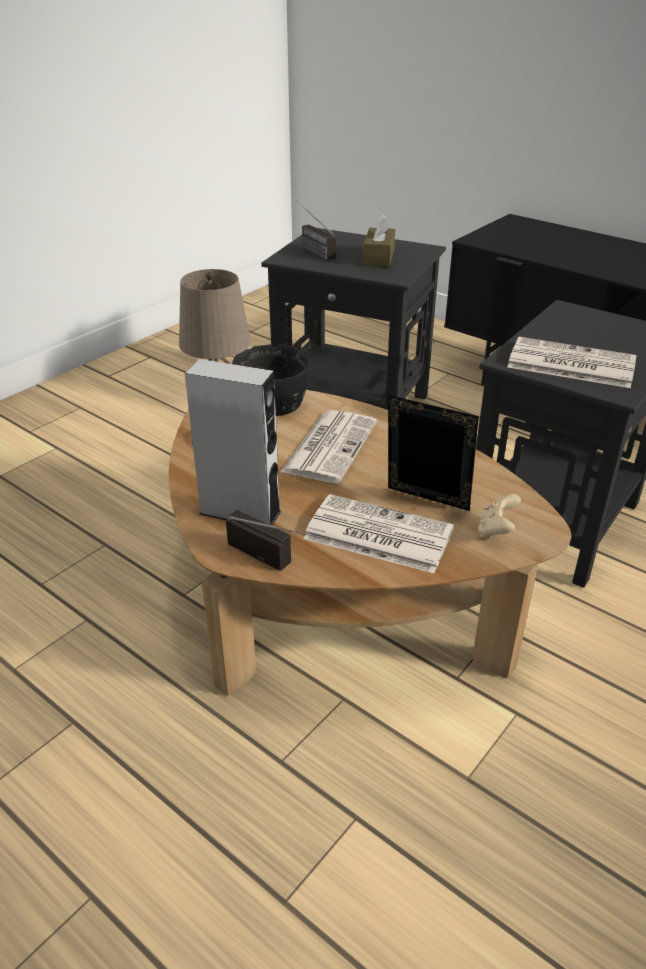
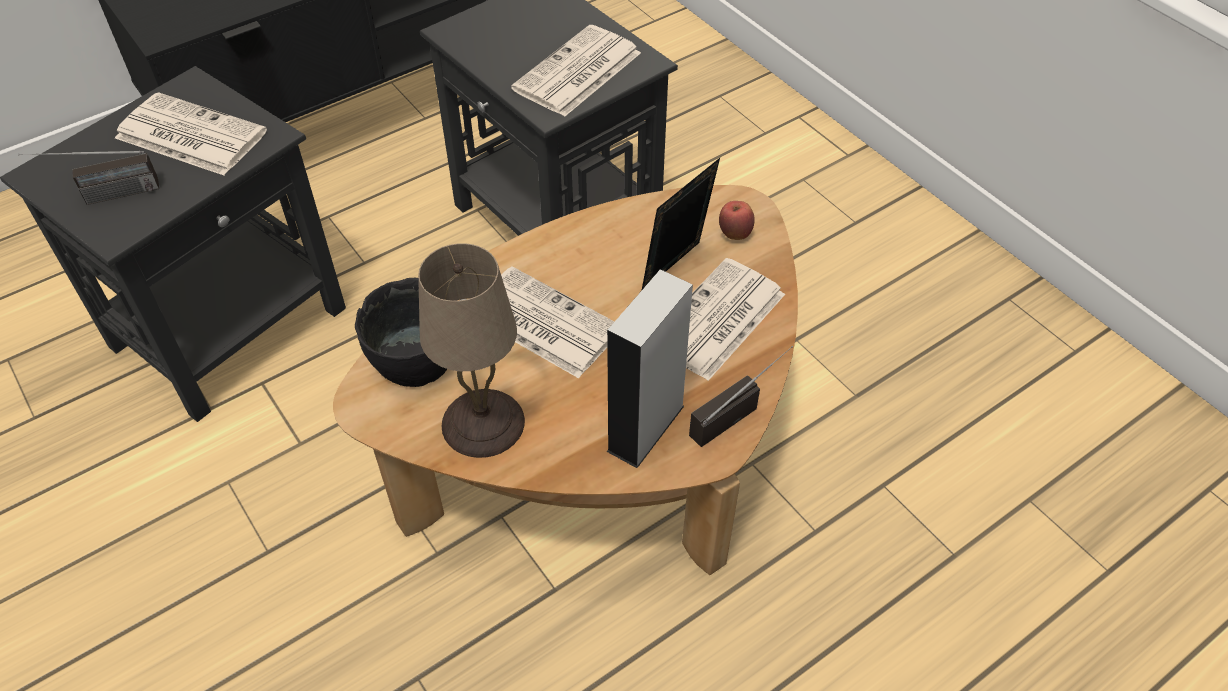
camera: 75 degrees left, 15 degrees up
brown tissue box [363,215,395,267] -> newspaper [115,92,267,175]
beige game controller [478,494,521,539] -> apple [719,201,755,240]

